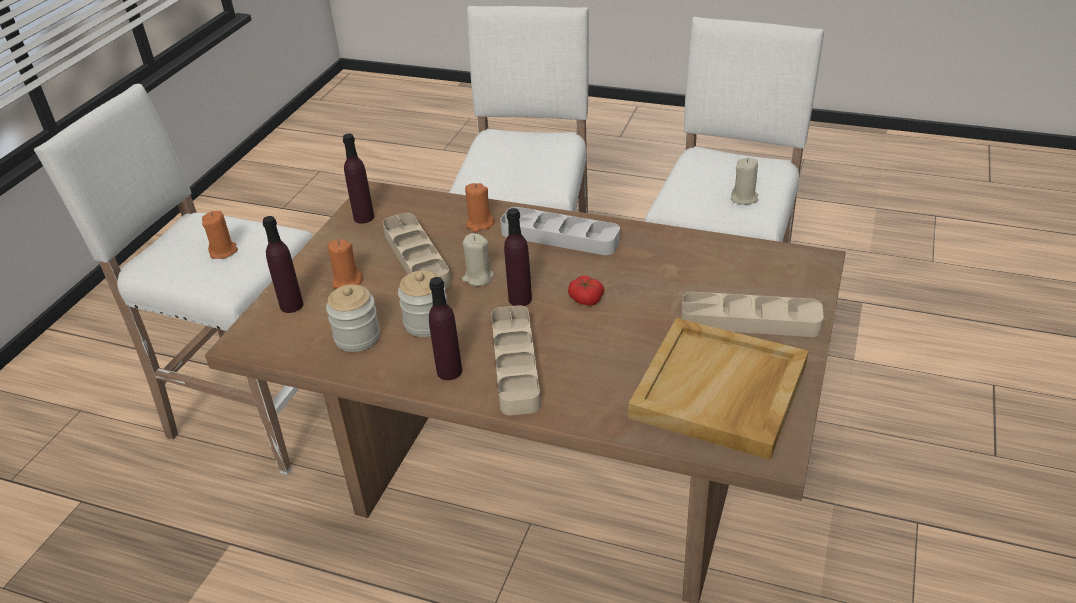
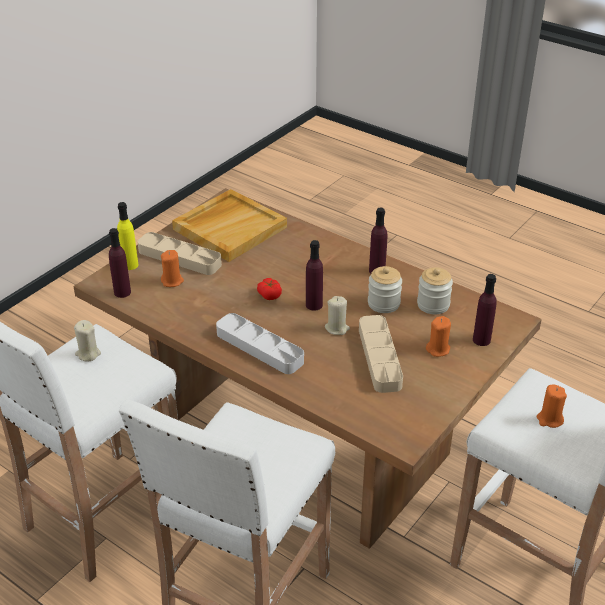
camera: 165 degrees left, 0 degrees up
purple bottle [343,133,374,224] -> purple bottle moved to [109,228,131,298]
orange candle [465,183,494,232] -> orange candle moved to [161,250,184,287]
beige tray [491,305,541,415] -> none
none -> yellow bottle [117,202,138,270]

